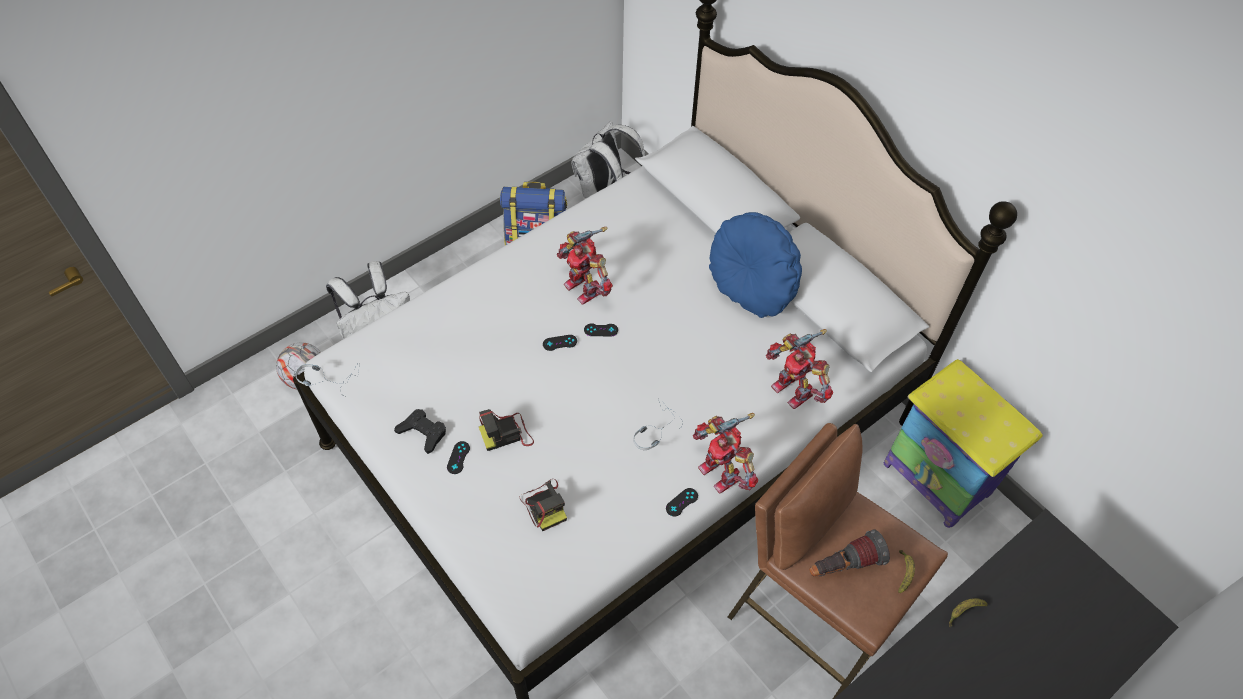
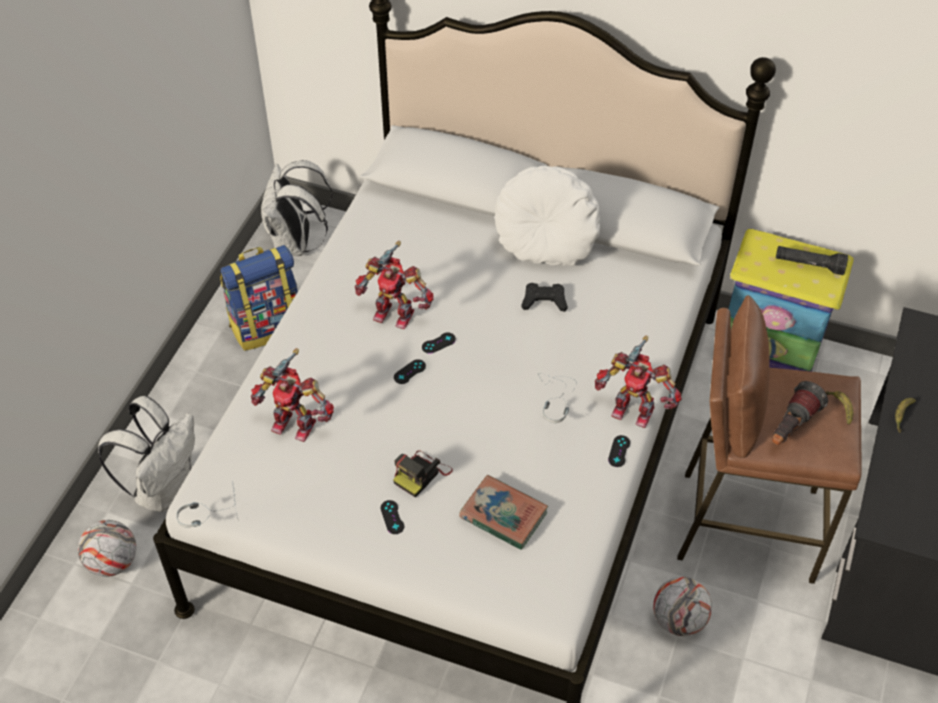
camera: 30 degrees left, 5 degrees down
black game controller [394,409,446,454] -> black game controller moved to [521,283,568,312]
camera [519,479,567,531] -> book [459,475,548,550]
blue pillow [709,212,802,318] -> white pillow [495,166,600,266]
toy robot [766,329,833,409] -> toy robot moved to [251,348,334,442]
none -> football [653,577,712,636]
none -> black flashlight [776,246,848,275]

